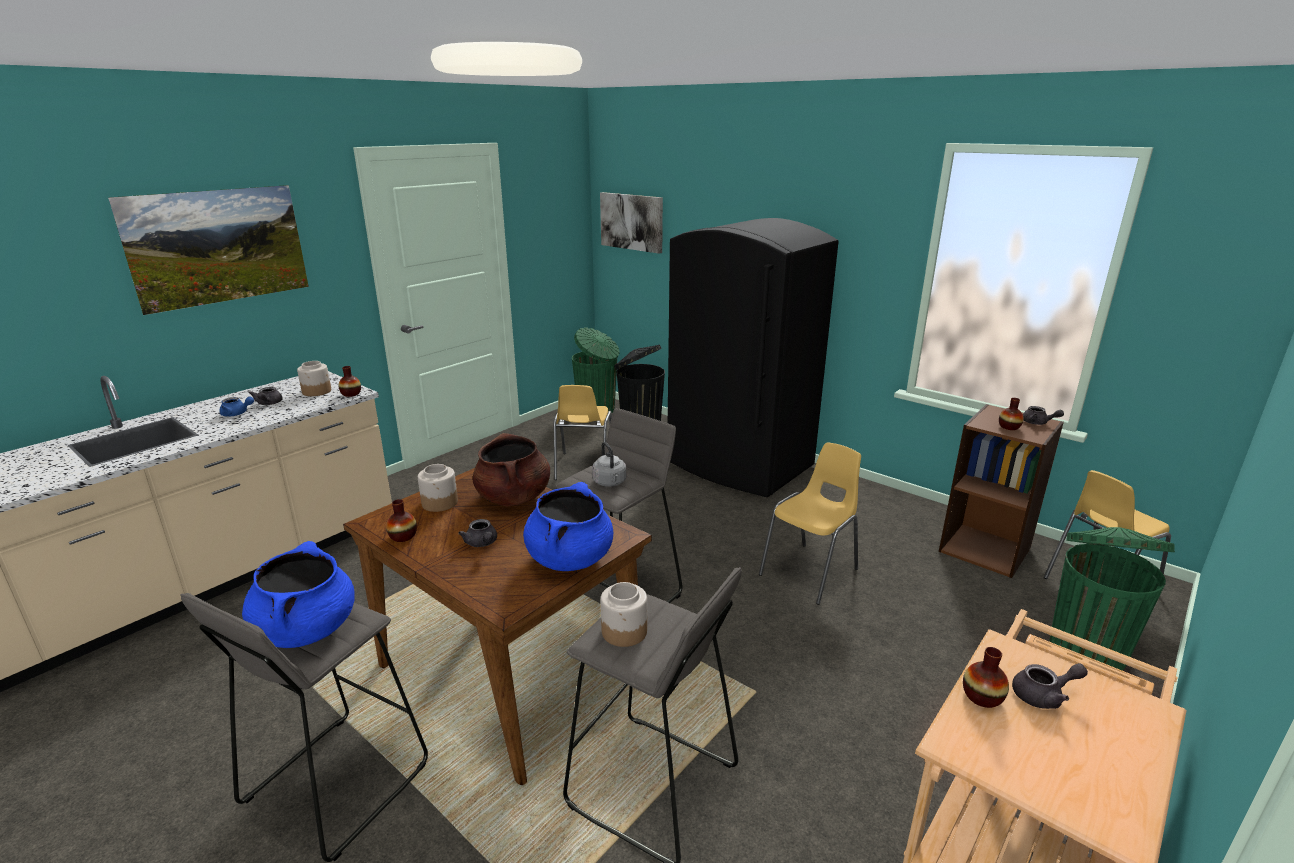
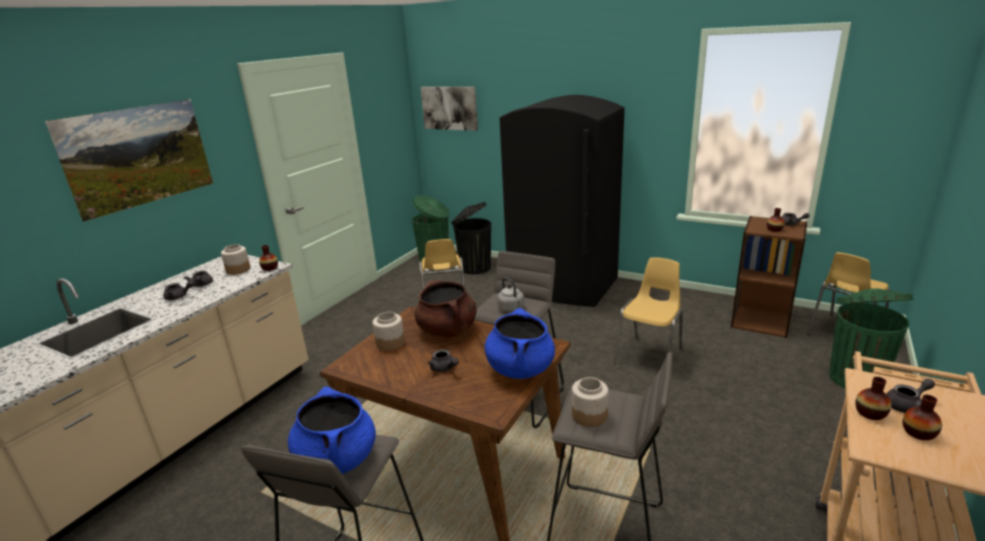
camera: 10 degrees left, 0 degrees up
blue teapot [220,397,254,416] -> grey teapot [163,281,194,300]
vase [386,499,417,542] -> vase moved to [903,395,942,440]

